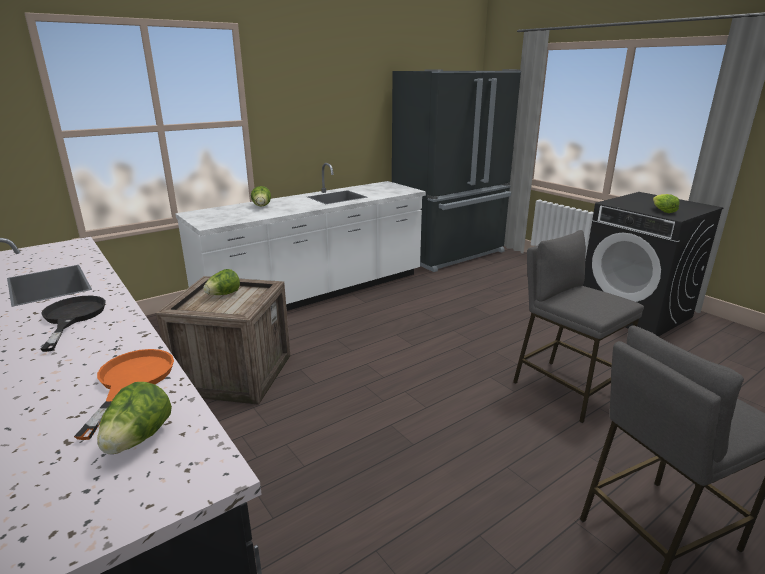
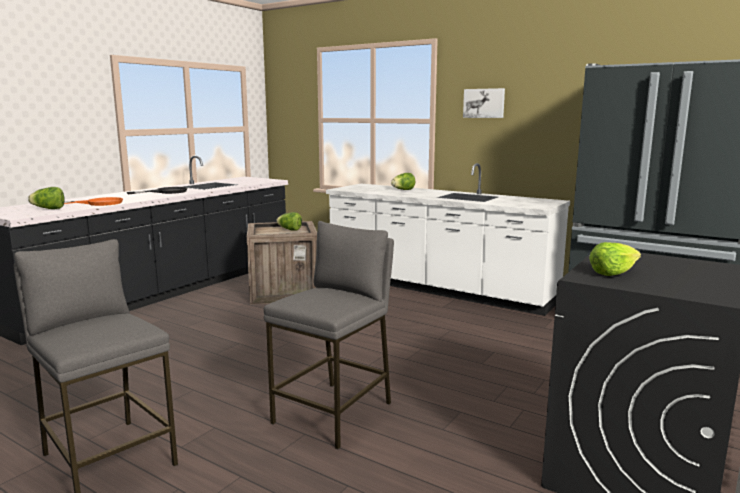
camera: 70 degrees right, 10 degrees down
none -> picture [463,88,505,118]

